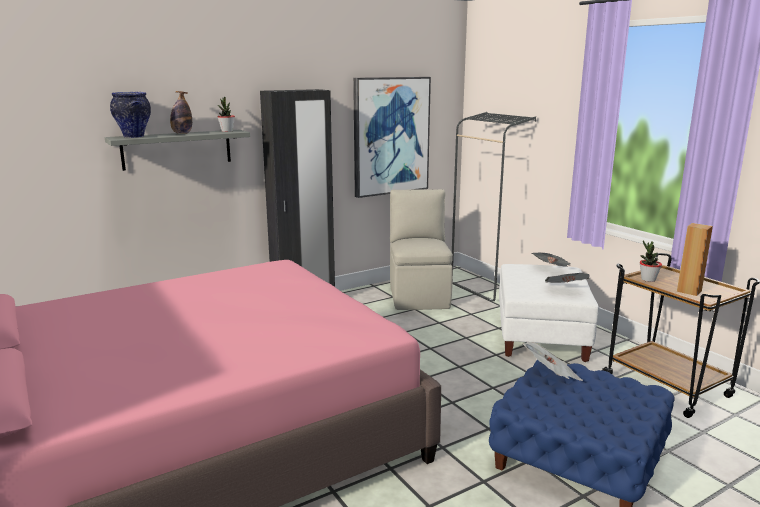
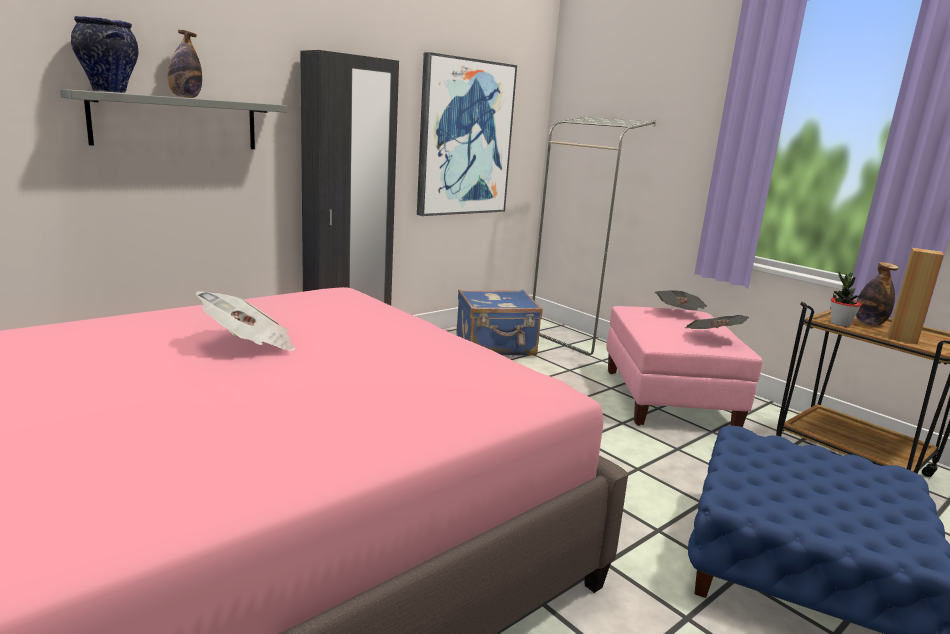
camera: 10 degrees left, 0 degrees up
potted plant [217,97,235,132] -> none
beige chair [390,189,453,310] -> blue suitcase [456,289,543,355]
white ottoman [499,264,599,362] -> pink ottoman [606,306,763,427]
newspaper [522,342,583,381] -> newspaper moved to [196,291,296,351]
none -> bottle [856,262,899,326]

